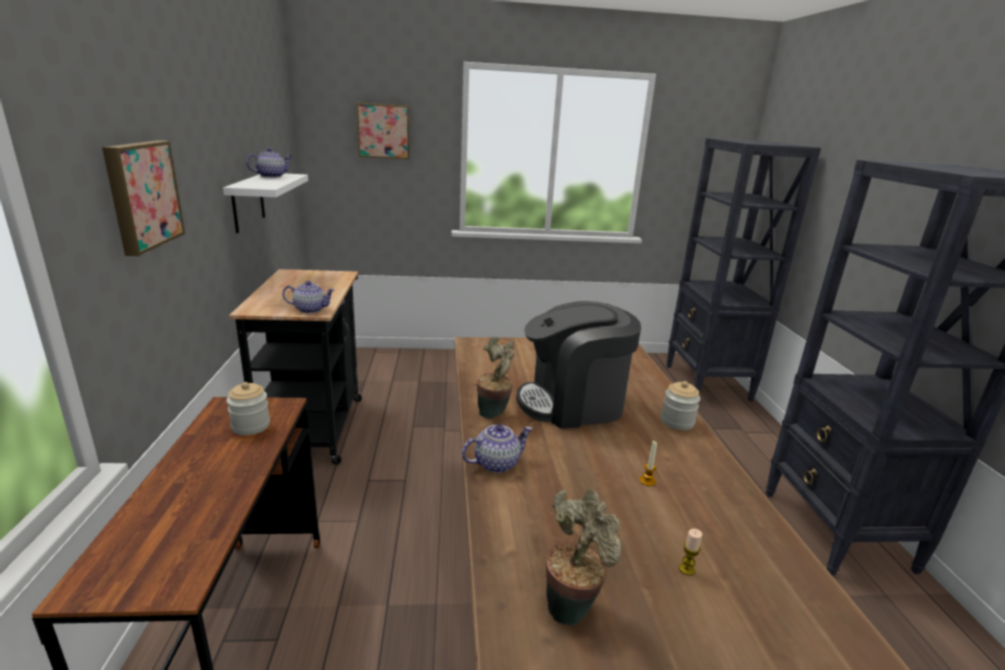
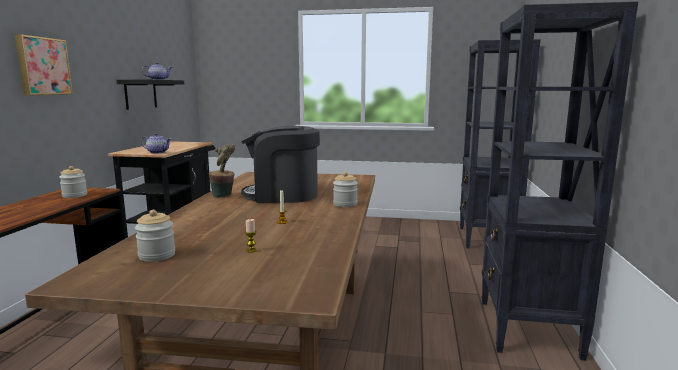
camera: 15 degrees right, 10 degrees down
white shelf [223,173,308,233] -> black shelf [116,79,184,110]
picture [356,103,410,159] -> none
teapot [462,424,533,473] -> none
potted plant [546,489,622,626] -> jar [135,210,175,262]

